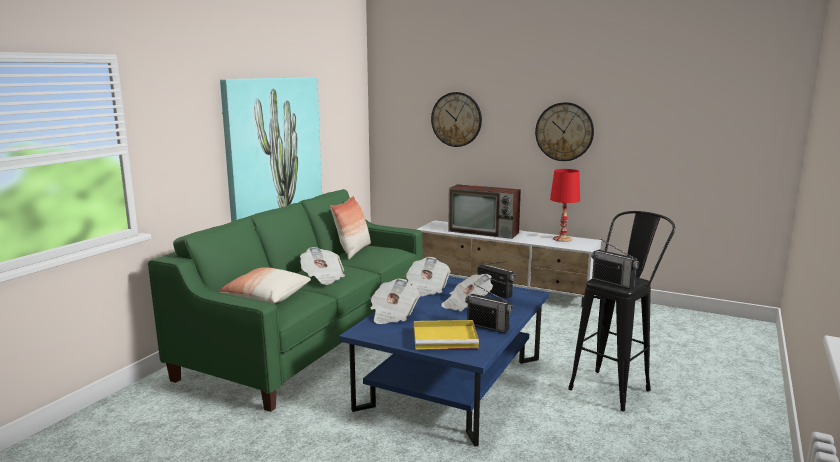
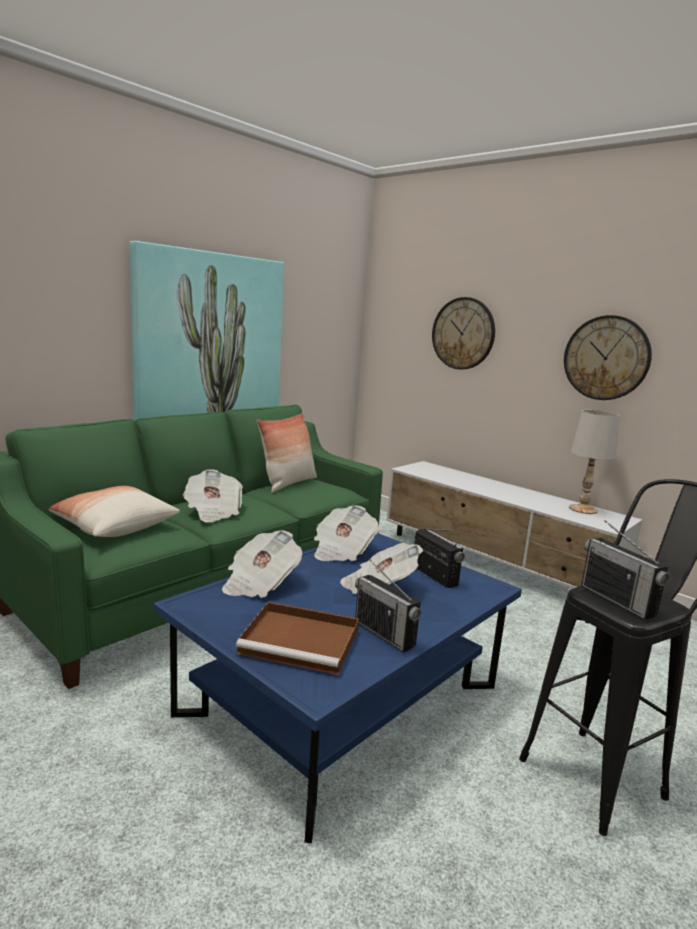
camera: 15 degrees right, 0 degrees up
yellow tray [414,320,479,350] -> brown tray [236,602,359,675]
television [448,184,521,239] -> none
red table lamp [550,169,580,242] -> white table lamp [569,410,620,514]

